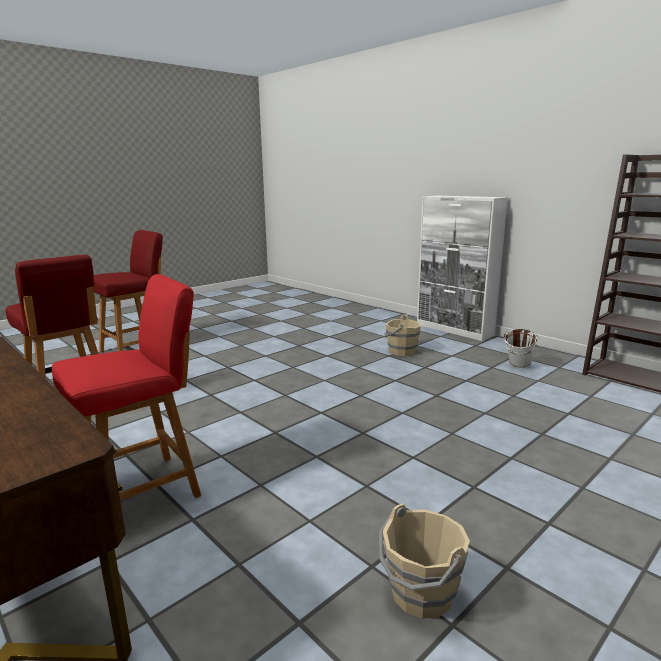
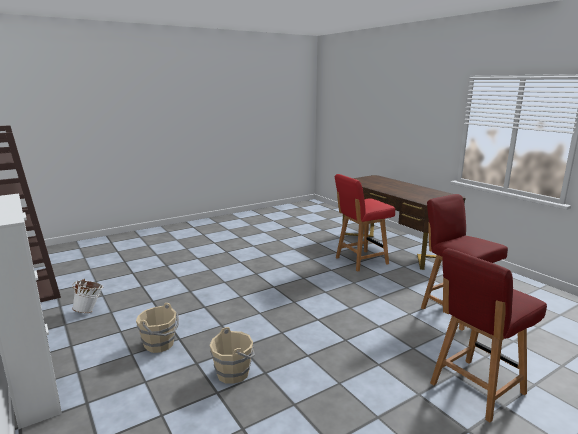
camera: 170 degrees left, 0 degrees up
beige bucket [379,503,470,619] -> beige bucket moved to [210,327,255,384]

